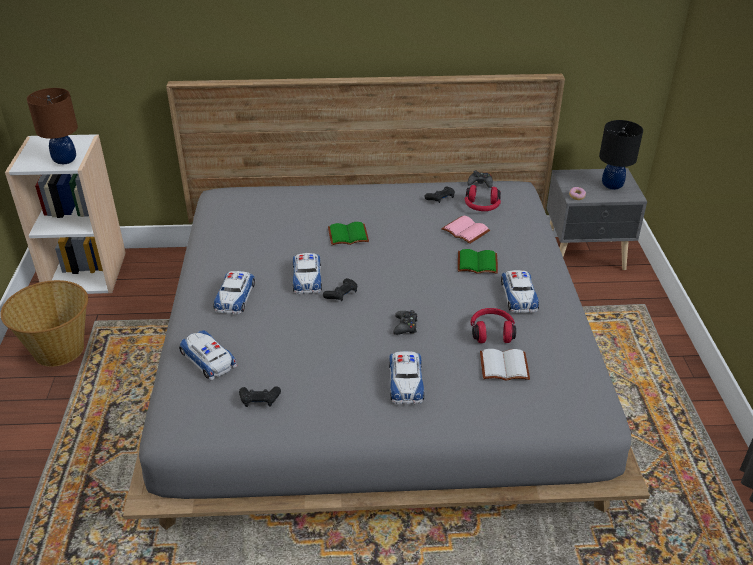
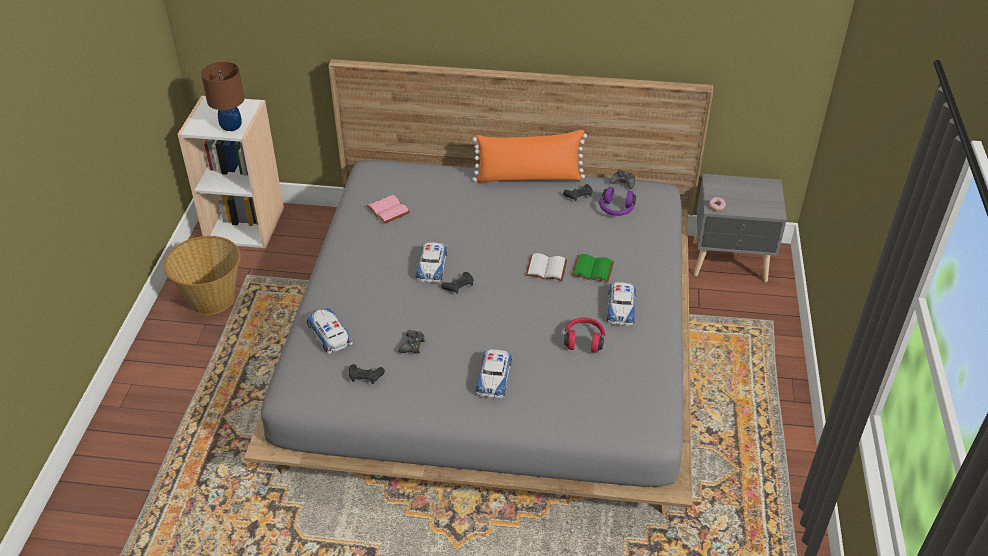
camera: 10 degrees right, 5 degrees up
toy car [214,271,256,314] -> none
green book [328,222,369,245] -> none
black game controller [393,310,418,335] -> black game controller moved to [398,330,425,354]
pink book [441,215,490,244] -> pink book moved to [367,195,410,224]
red headphones [465,185,501,211] -> purple headphones [599,187,636,216]
white book [480,349,530,381] -> white book moved to [526,253,567,281]
black table lamp [599,120,643,190] -> none
none -> orange pillow [473,130,587,183]

